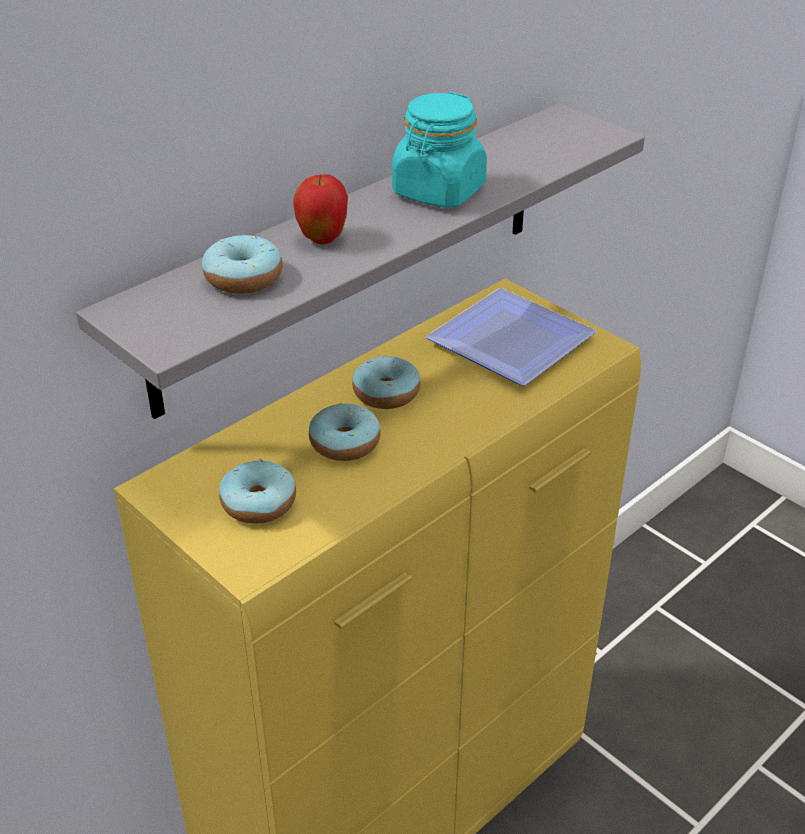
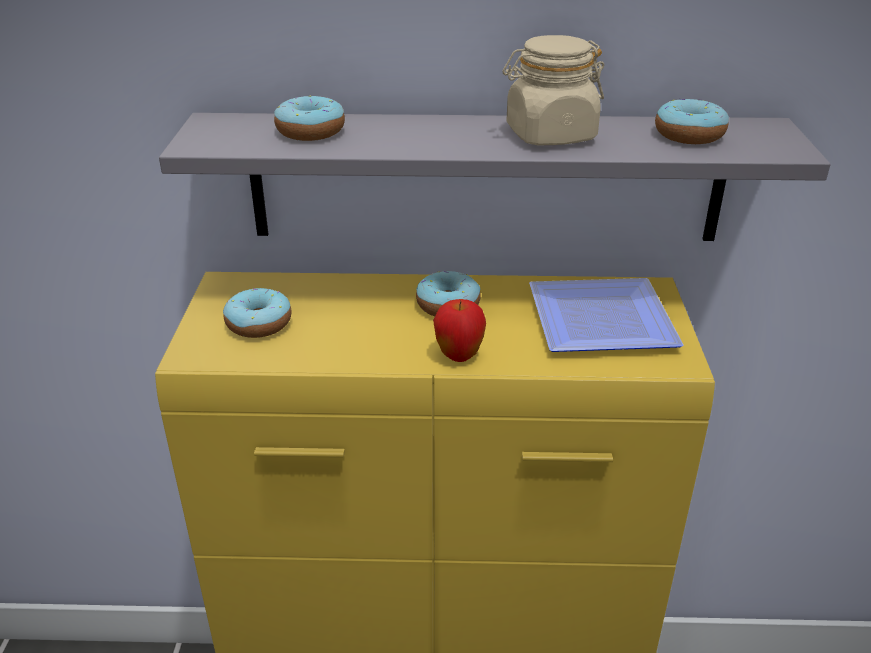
camera: 45 degrees right, 5 degrees down
apple [293,174,348,244] -> apple moved to [433,299,486,362]
donut [309,403,381,461] -> donut moved to [655,99,729,144]
turquoise jar [392,92,487,208] -> beige jar [502,35,604,145]

